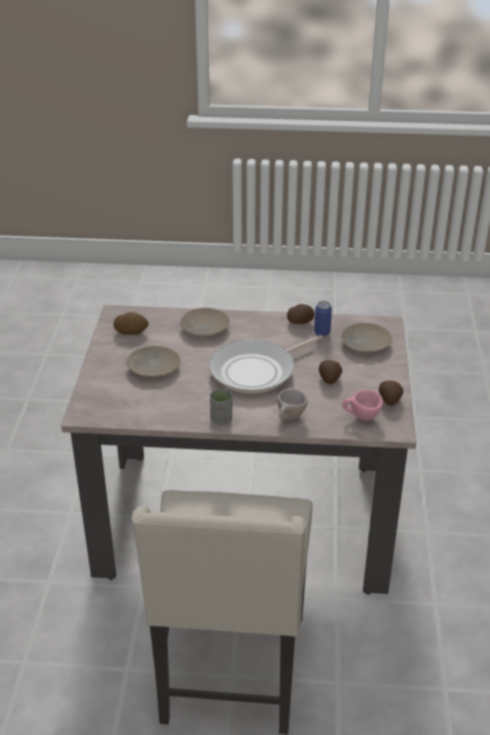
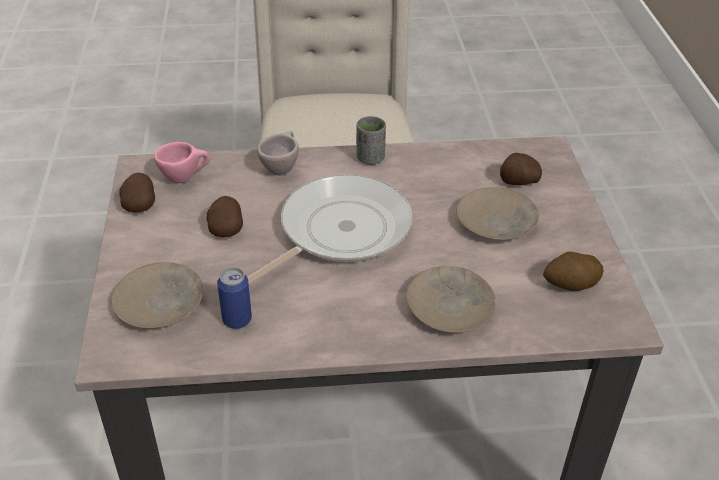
camera: 170 degrees right, 5 degrees up
potato [287,304,315,324] -> potato moved to [500,153,542,185]

